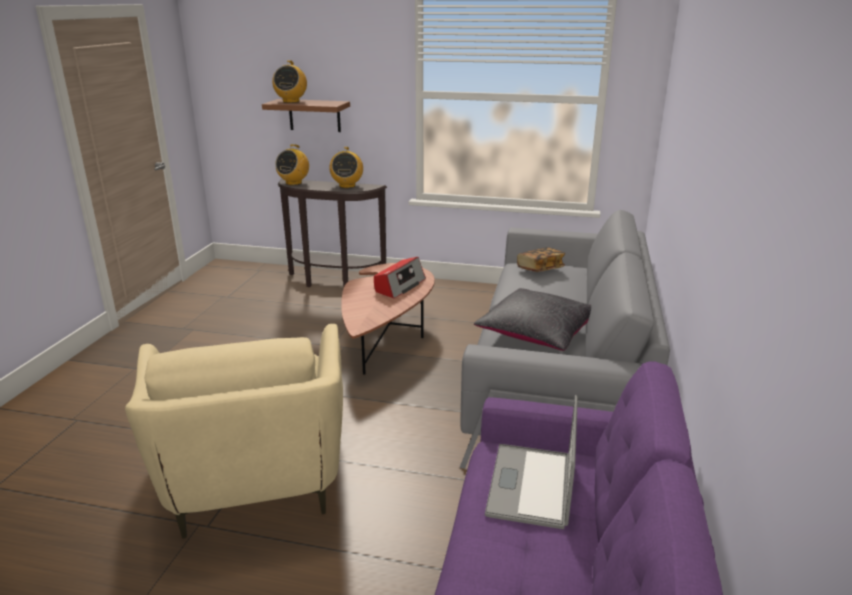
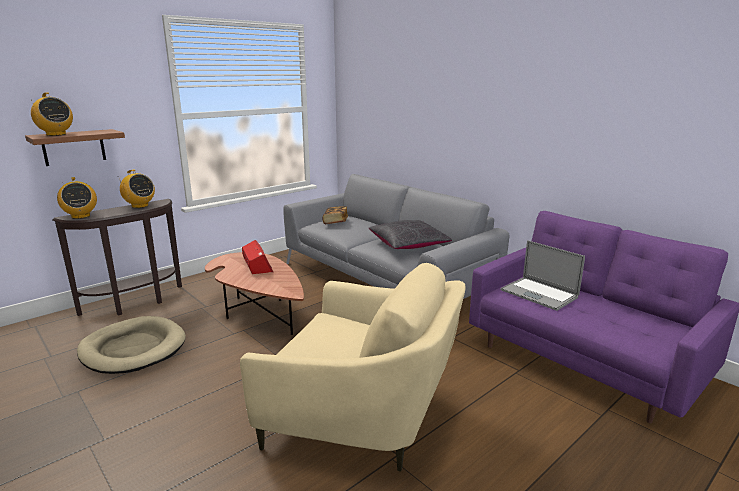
camera: 55 degrees left, 5 degrees down
none -> beige dog bed [77,316,186,374]

